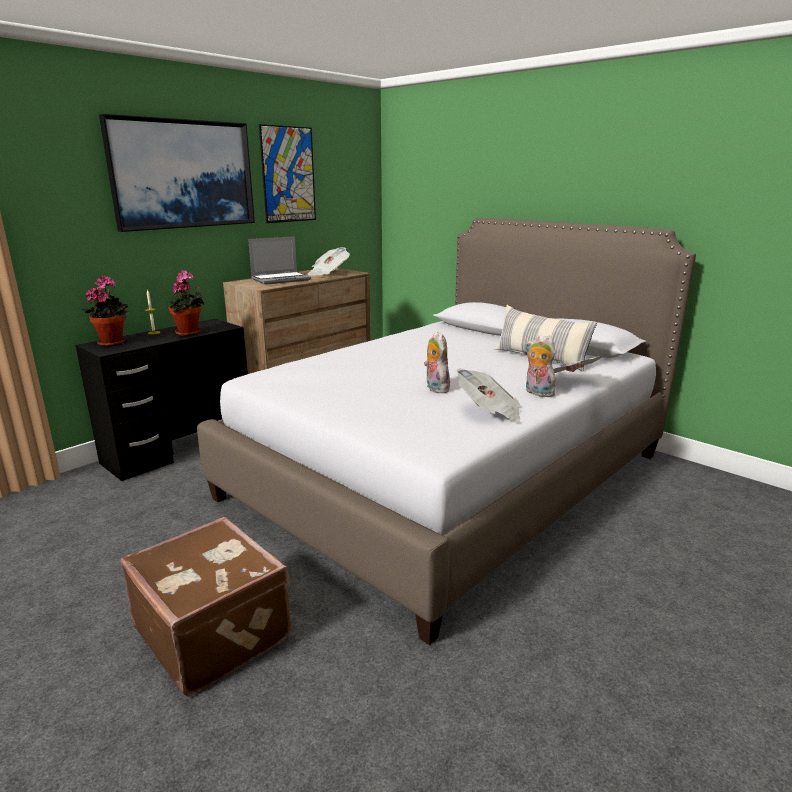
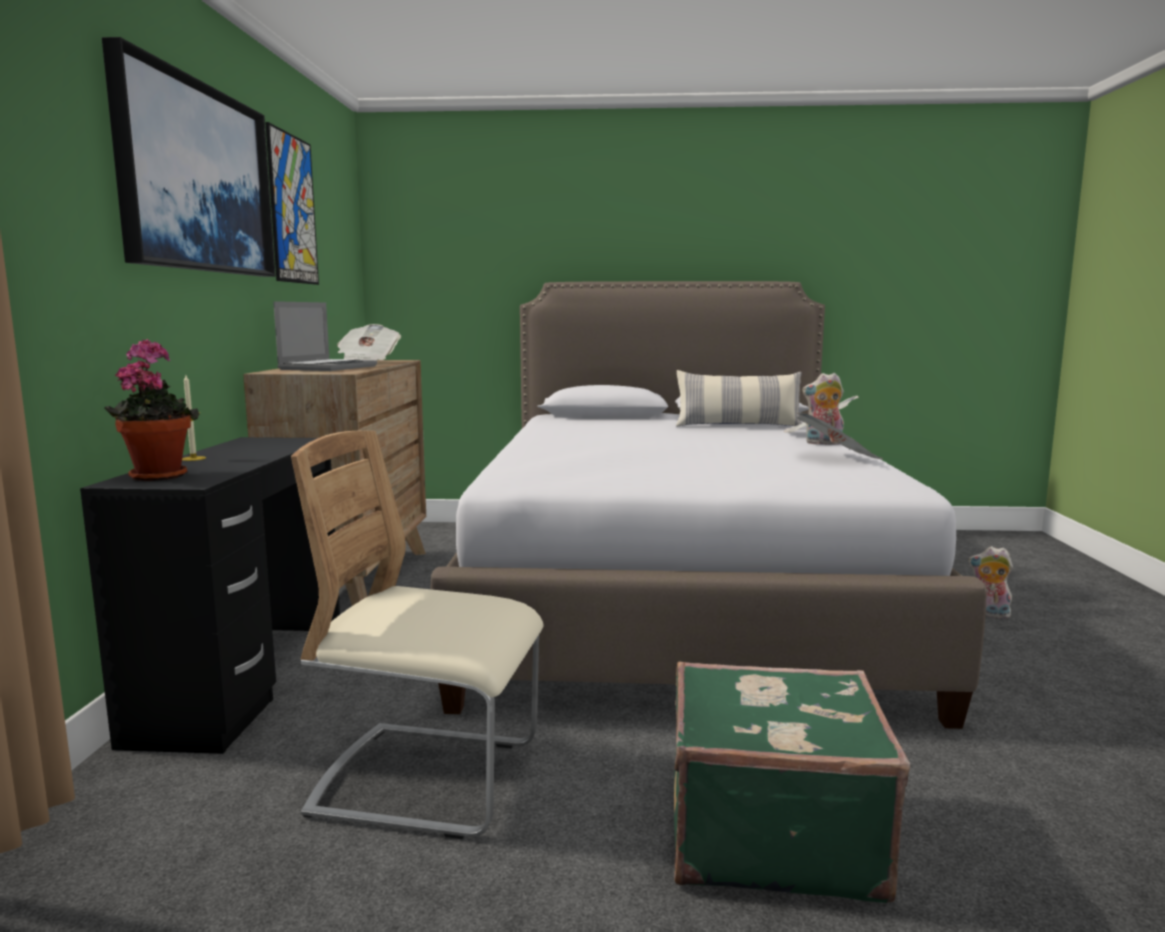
camera: 40 degrees left, 10 degrees down
brown suitcase [121,517,291,697] -> green suitcase [674,662,910,903]
potted plant [169,270,204,336] -> none
plush toy [424,331,450,393] -> plush toy moved to [968,546,1013,619]
none -> beige chair [291,431,544,839]

